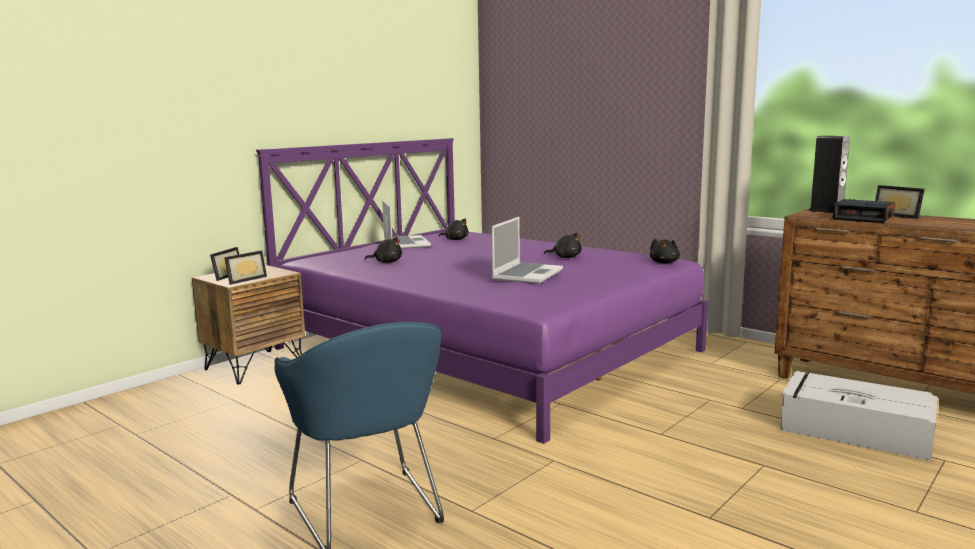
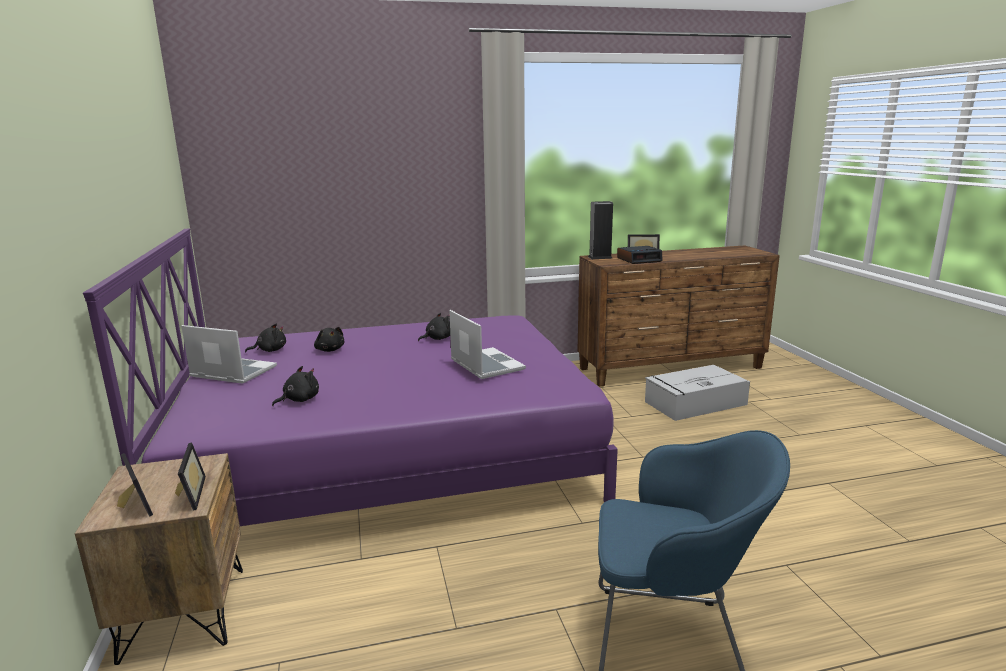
camera: 55 degrees left, 5 degrees up
black plush toy [650,239,680,264] -> black plush toy moved to [314,327,344,352]

